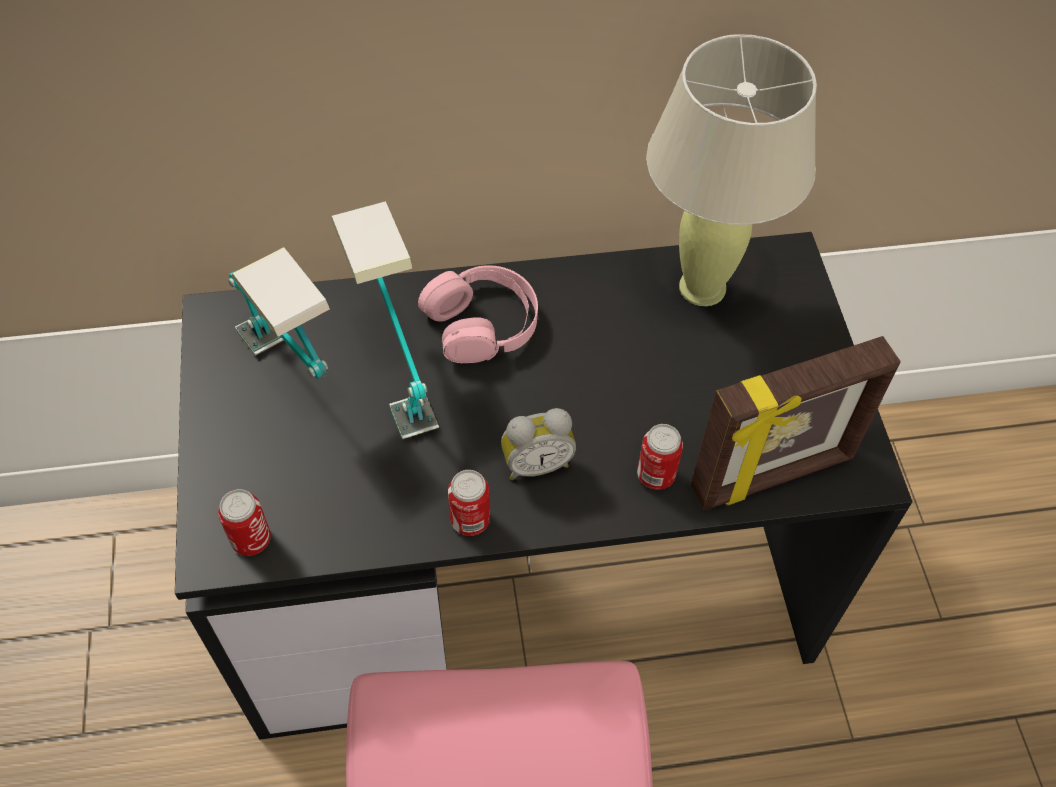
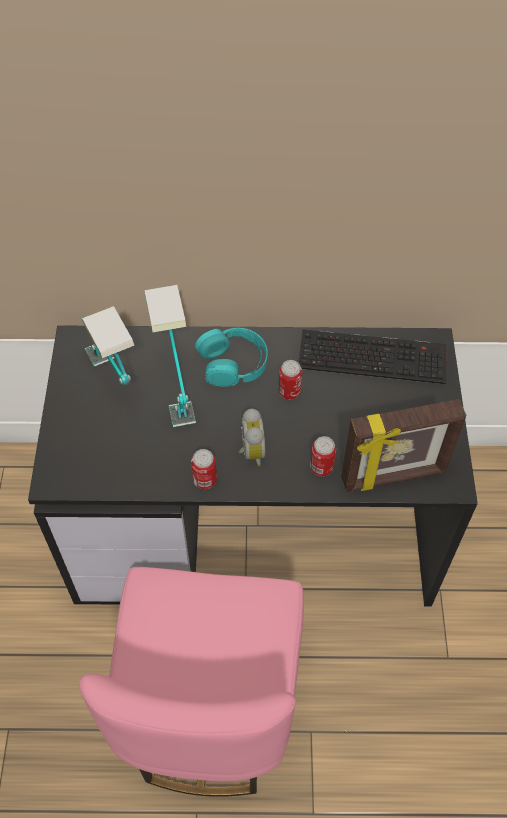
camera: 10 degrees right, 0 degrees up
can [218,489,271,556] -> can moved to [278,360,302,399]
pink headphones [418,265,538,363] -> turquoise headphones [195,328,268,387]
alarm clock [501,408,576,480] -> alarm clock turned 90 degrees counterclockwise [238,409,265,466]
beige table lamp [646,34,817,306] -> keyboard [299,329,447,384]

